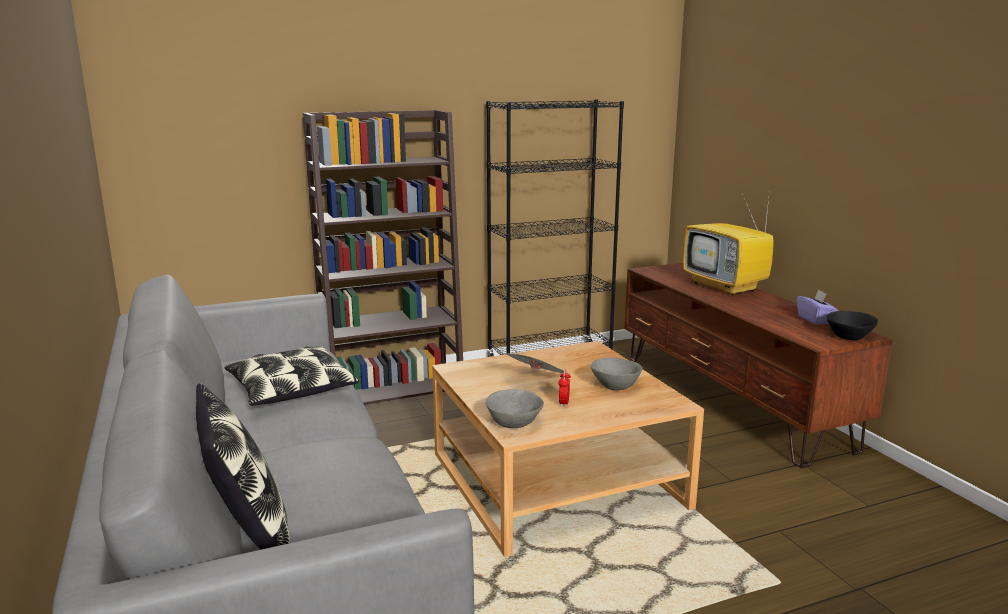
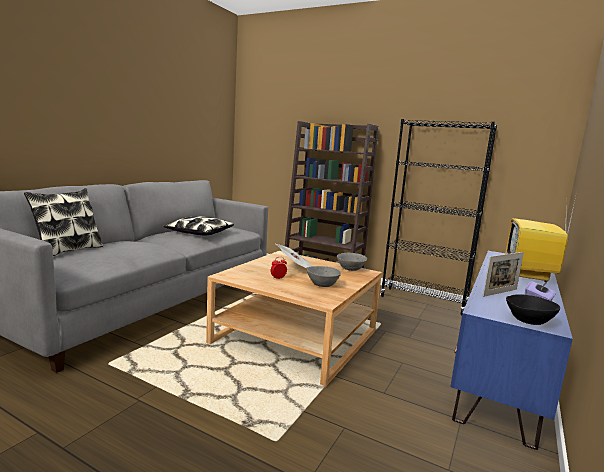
camera: 50 degrees right, 5 degrees down
grey bowl [486,389,544,428] -> grey bowl moved to [337,253,367,271]
brown tv stand [625,263,892,468] -> blue tv stand [450,251,573,450]
none -> picture frame [483,252,524,297]

